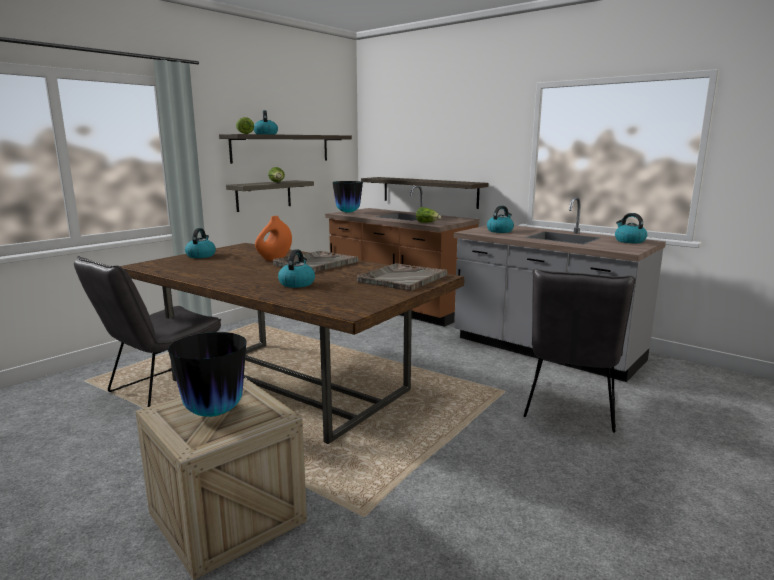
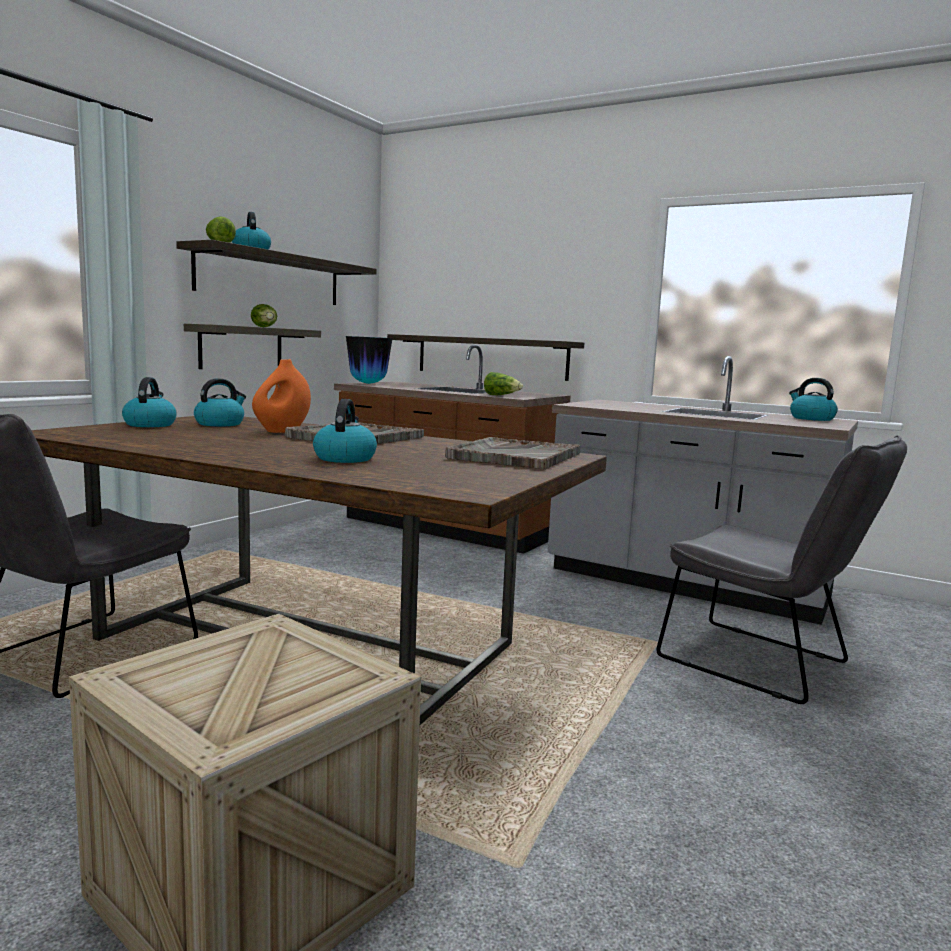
camera: 10 degrees left, 5 degrees down
vase [168,332,247,417] -> none
kettle [487,206,514,233] -> kettle moved to [194,378,246,426]
grey chair [524,268,636,433] -> grey chair turned 60 degrees counterclockwise [657,435,907,704]

